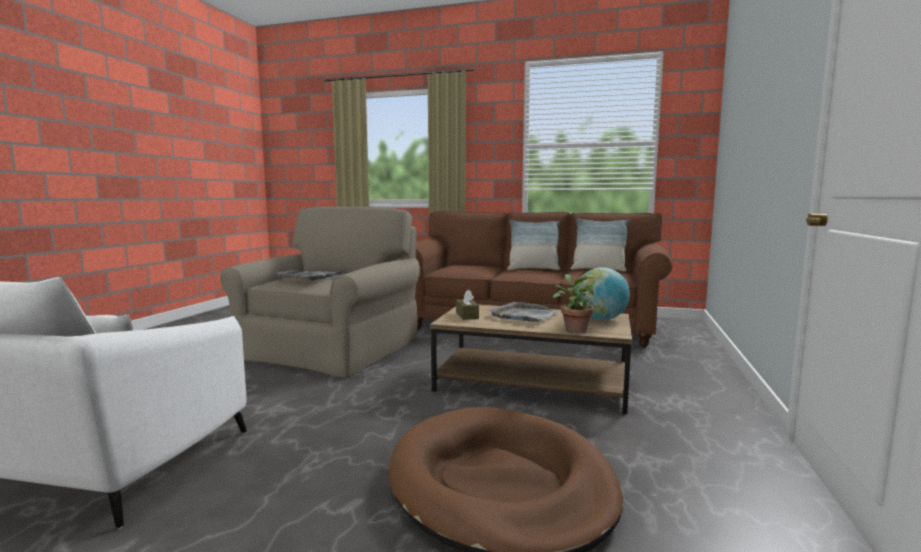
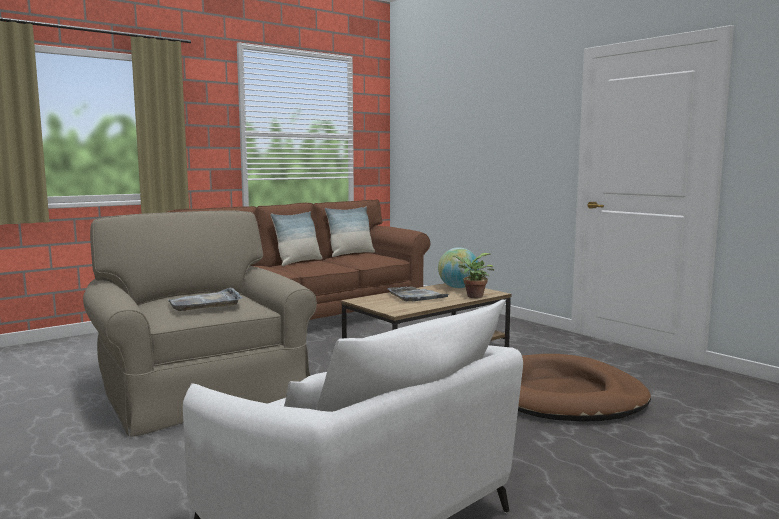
camera: 55 degrees left, 0 degrees up
brown tissue box [456,289,479,320] -> none

